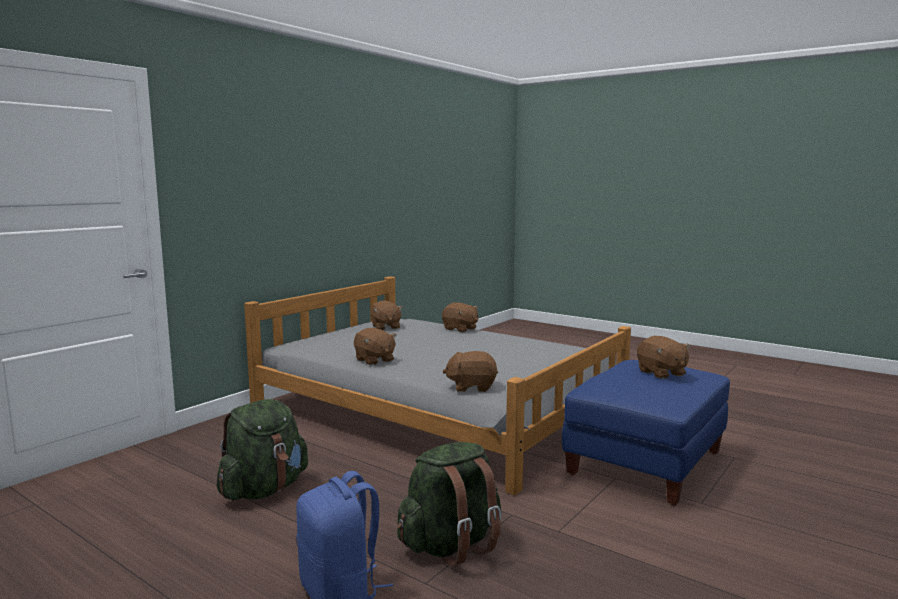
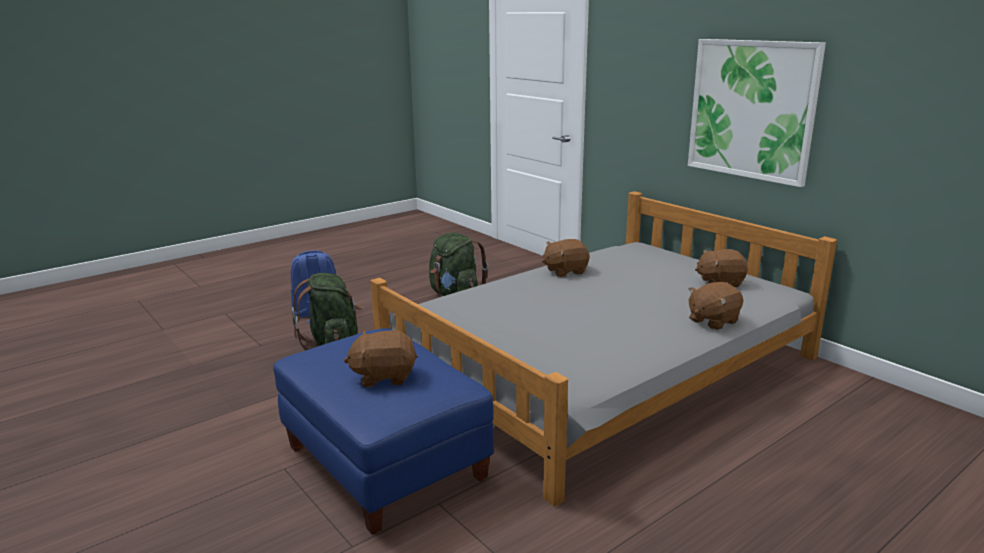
camera: 105 degrees right, 10 degrees up
brown plush toy [443,351,498,392] -> none
none -> picture [688,39,826,187]

